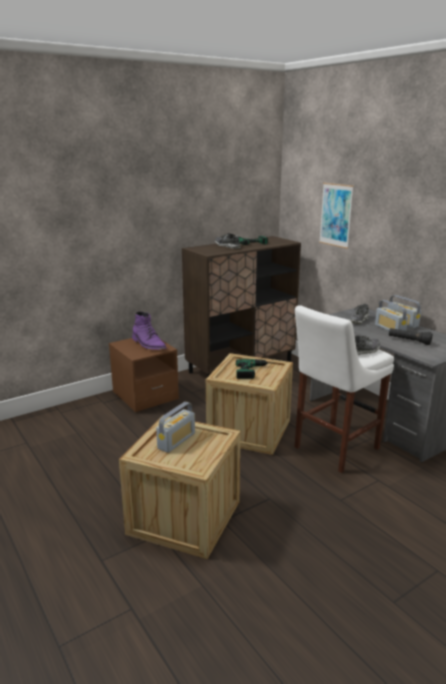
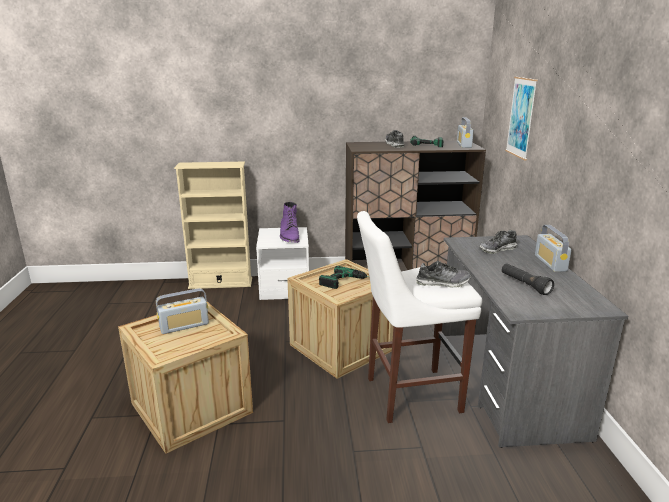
camera: 30 degrees right, 0 degrees up
brown nightstand [109,338,179,412] -> white nightstand [256,227,309,300]
radio [375,300,408,331] -> radio moved to [457,117,474,148]
none -> beige bookcase [174,162,252,289]

